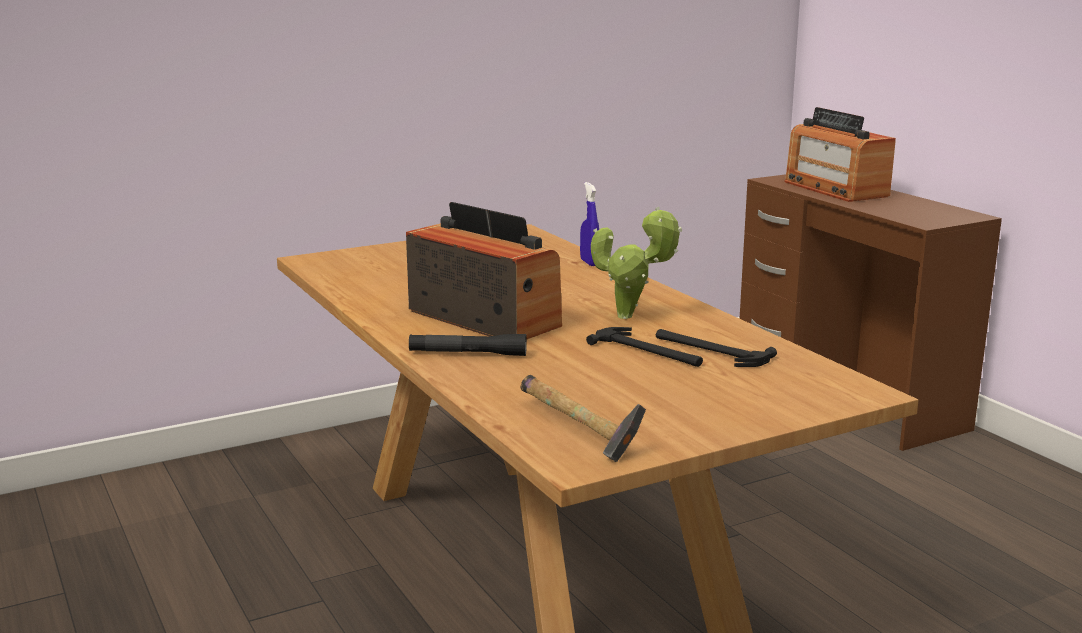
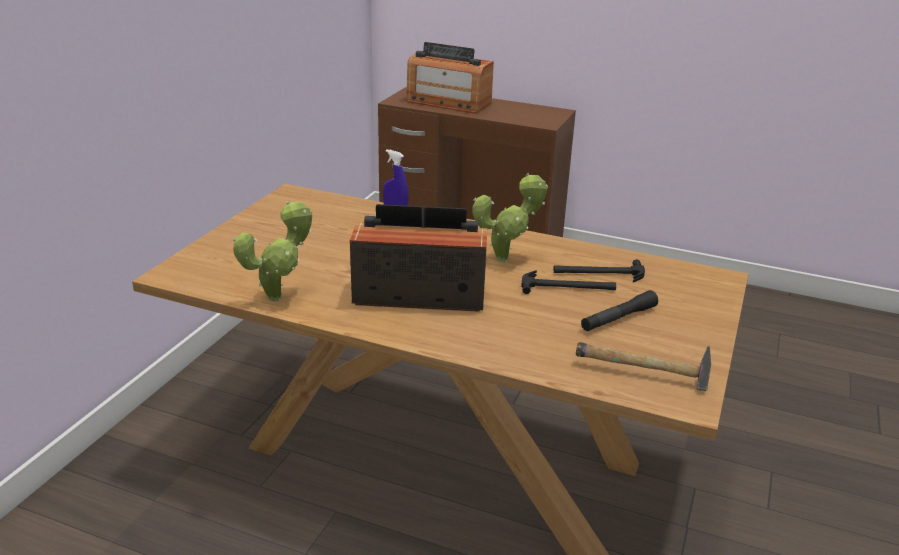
camera: 40 degrees left, 10 degrees up
black flashlight [409,334,527,356] -> black flashlight moved to [581,290,658,331]
none -> potted plant [233,200,312,301]

